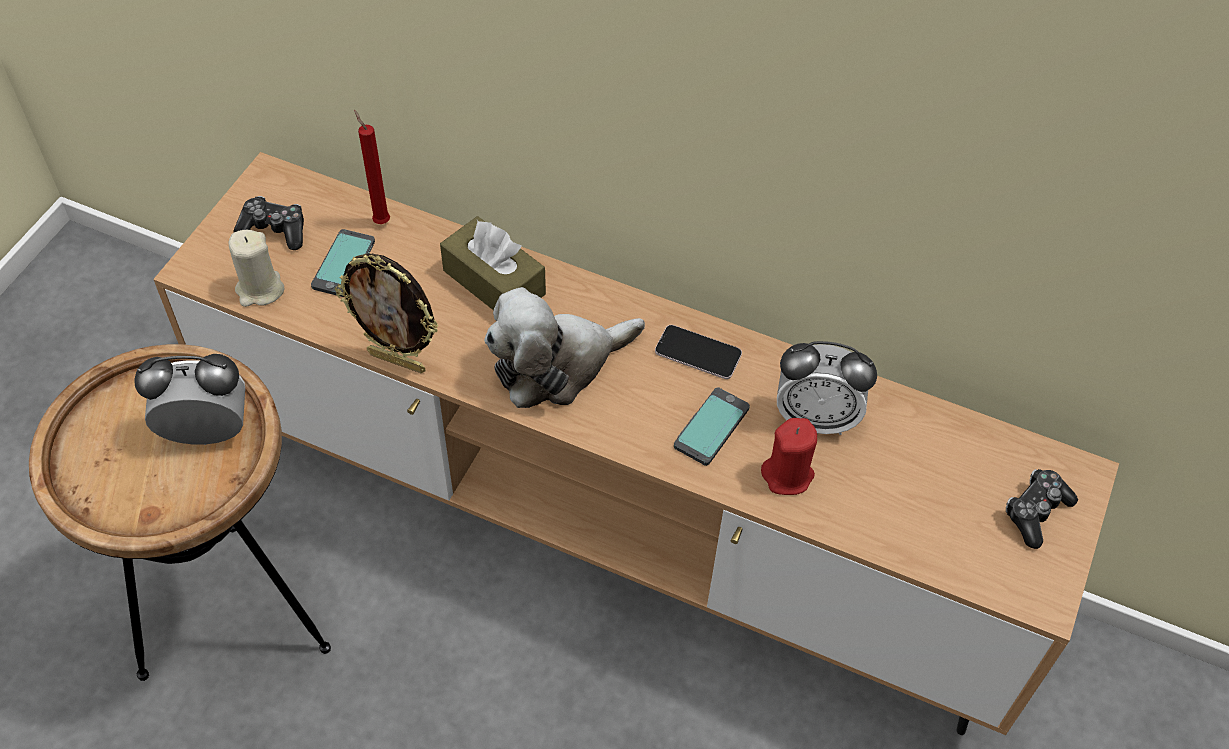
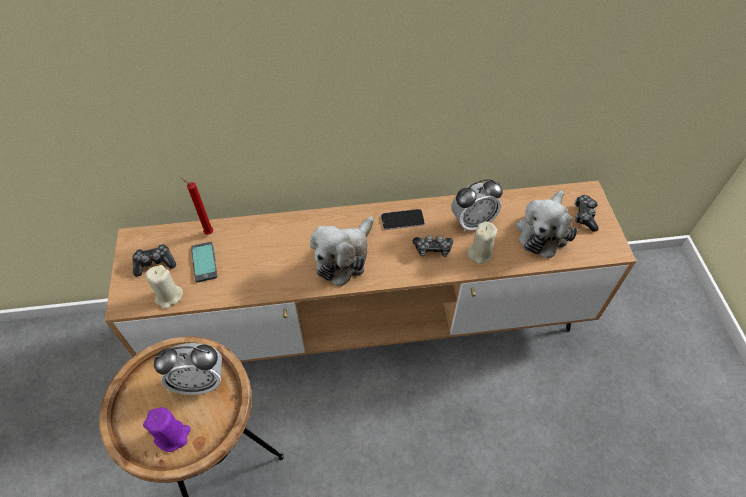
camera: 30 degrees left, 0 degrees up
alarm clock [134,354,245,445] -> alarm clock turned 150 degrees counterclockwise [154,343,222,395]
picture frame [335,253,439,373] -> none
brown tissue box [440,216,546,310] -> none
phone [674,387,750,466] -> game controller [413,235,453,257]
red candle [761,418,817,495] -> beige candle [467,221,497,264]
none -> purple candle [143,407,190,452]
none -> plush toy [516,190,577,259]

